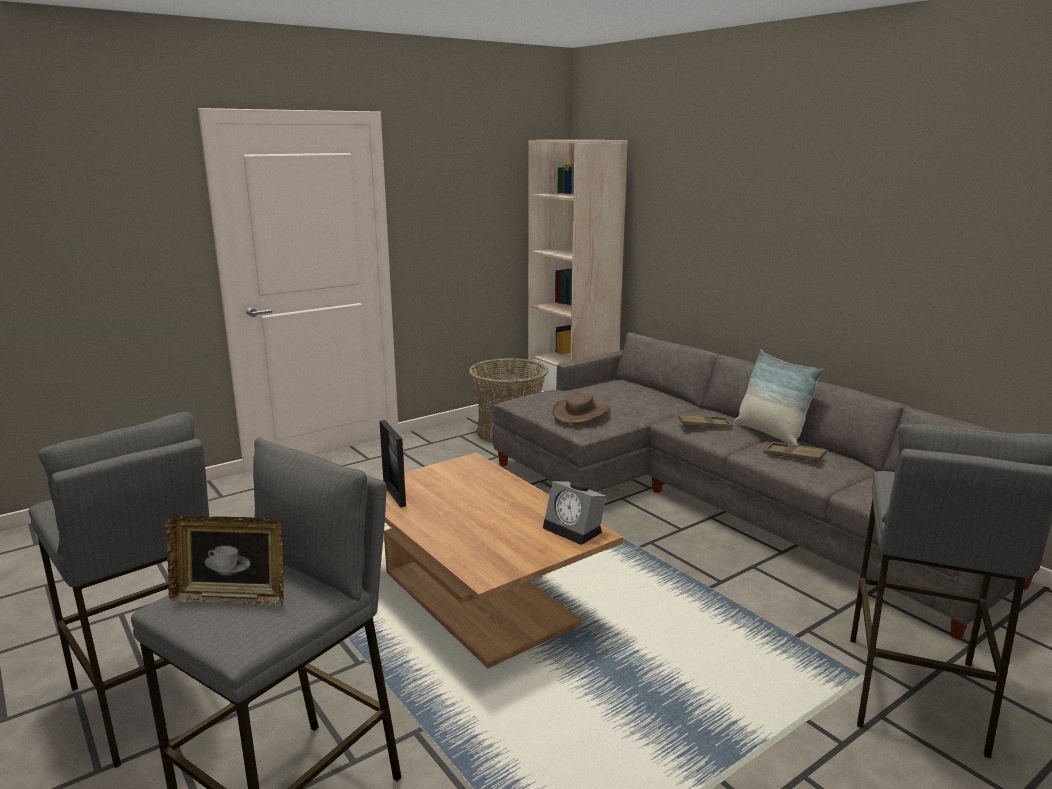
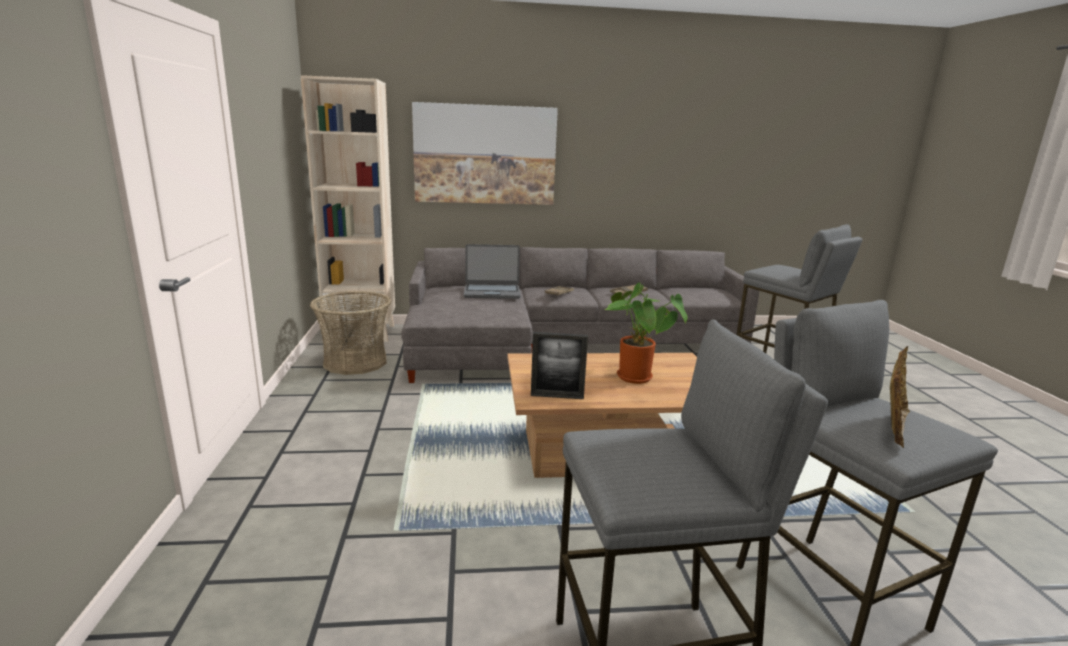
camera: 60 degrees left, 0 degrees up
alarm clock [543,481,606,545] -> none
brown hat [552,393,610,424] -> none
pillow [734,349,824,445] -> none
none -> picture [412,102,558,205]
none -> laptop [464,244,520,299]
none -> potted plant [605,282,688,384]

